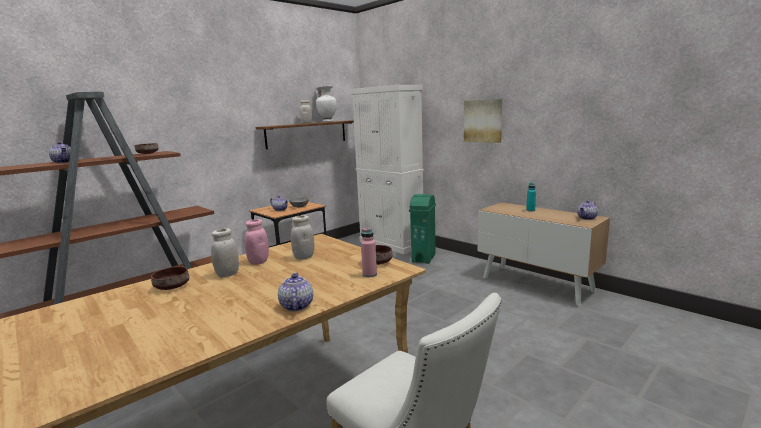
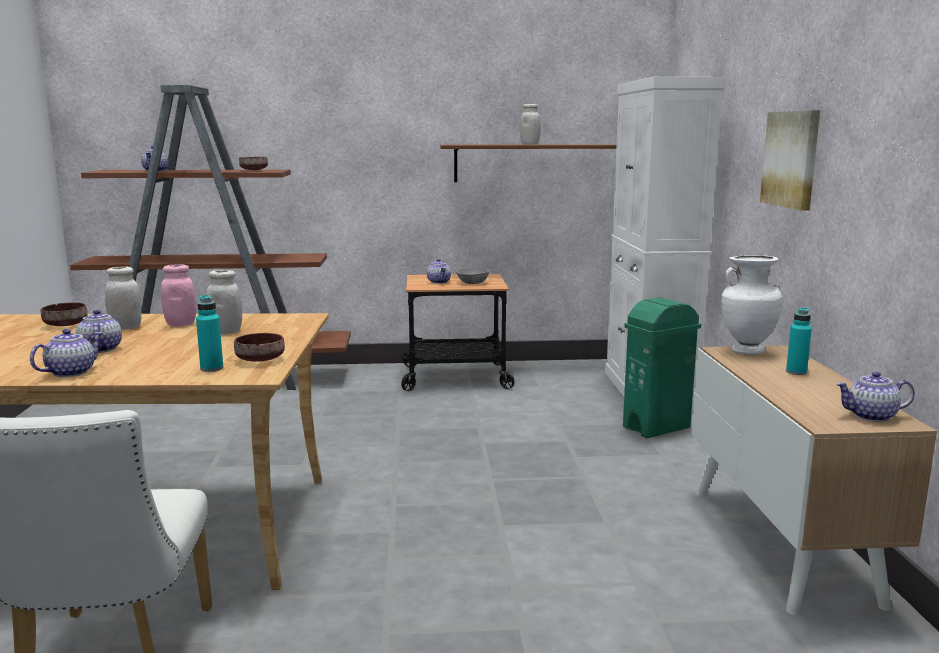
camera: 40 degrees right, 0 degrees up
white vase [316,86,337,122] -> white vase moved to [721,255,782,355]
pink bottle [361,228,377,277] -> turquoise bottle [196,295,223,372]
none -> teapot [76,310,122,353]

